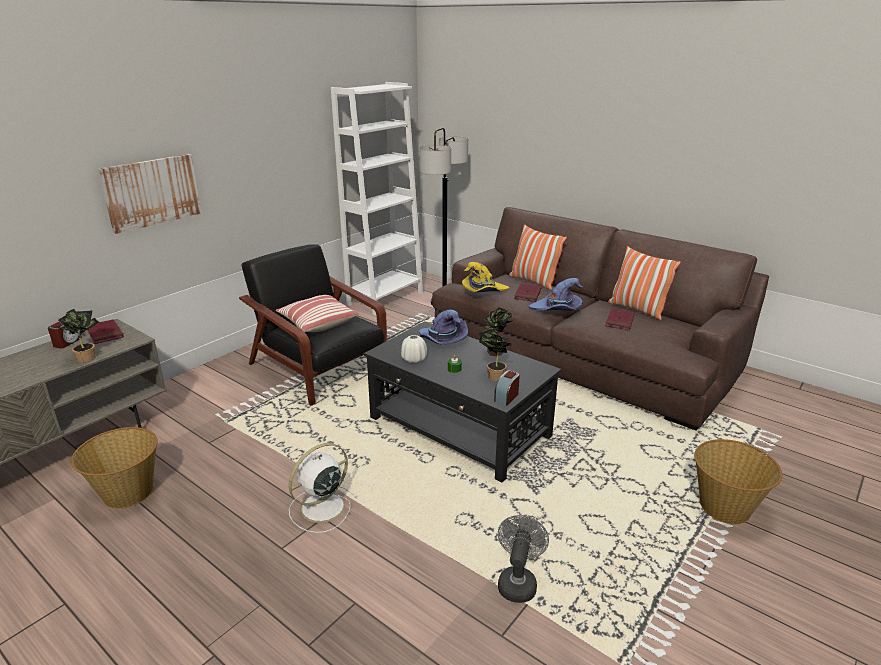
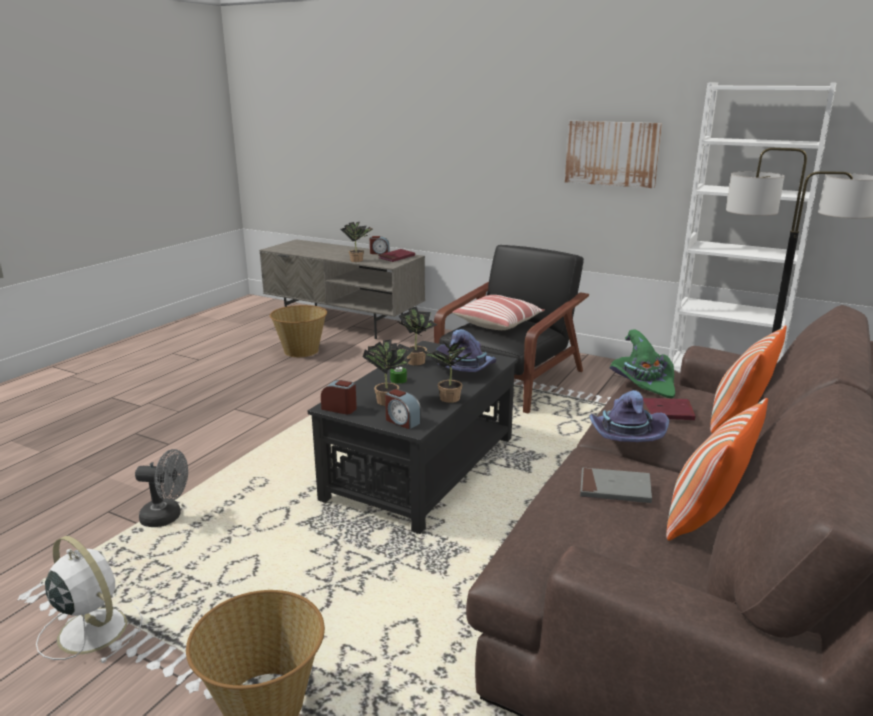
camera: 80 degrees right, 5 degrees down
picture [98,154,202,234] -> picture moved to [565,121,662,188]
white fan [289,443,357,533] -> white fan moved to [36,536,143,663]
white vase [401,335,427,363] -> potted plant [396,307,437,366]
yellow hat [462,262,509,292] -> green hat [610,329,675,398]
red book [605,308,635,331] -> grey book [580,468,652,503]
none -> alarm clock [385,389,421,429]

